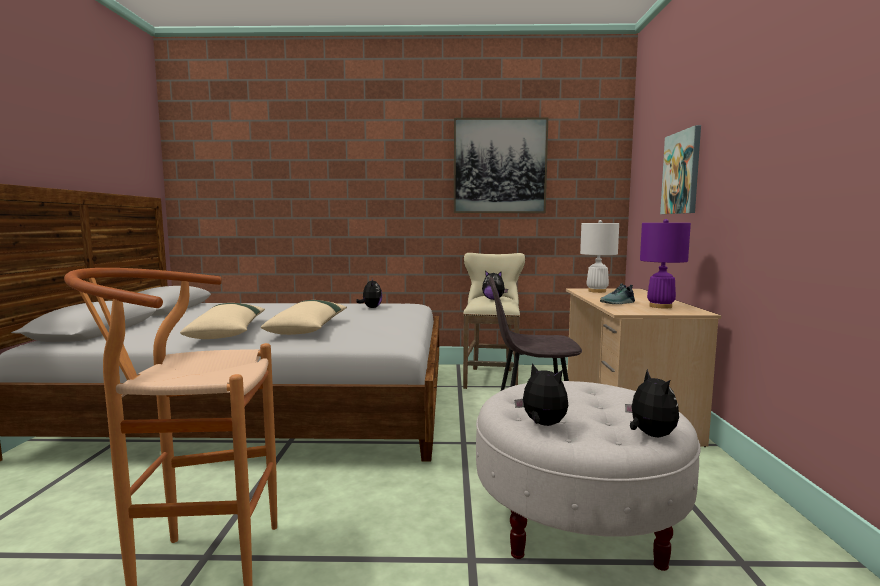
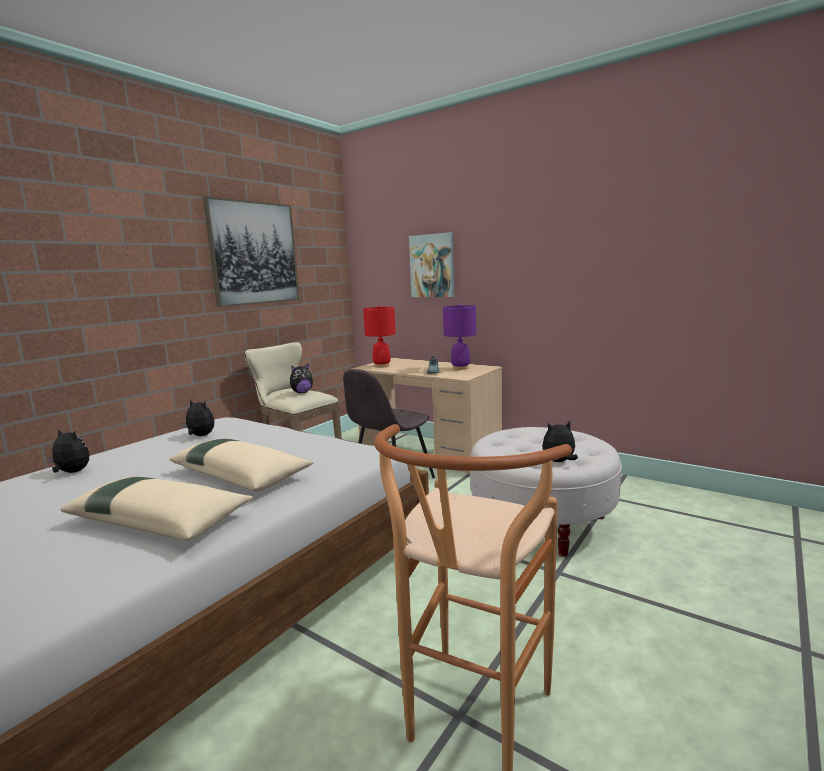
camera: 55 degrees left, 5 degrees up
white table lamp [580,220,619,293] -> red table lamp [363,305,396,368]
plush toy [625,369,679,437] -> plush toy moved to [48,429,89,473]

